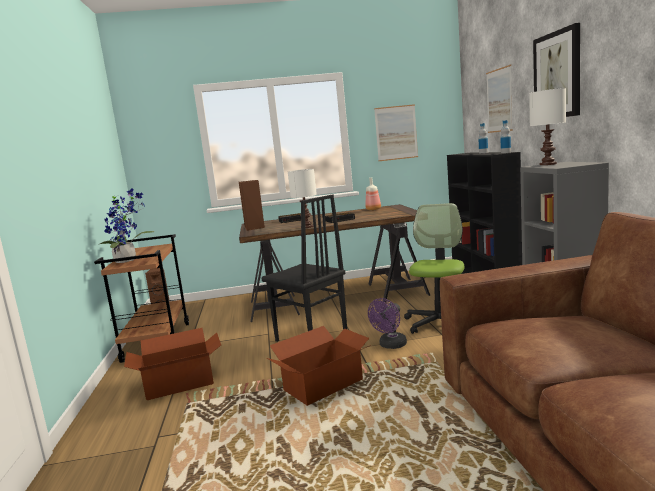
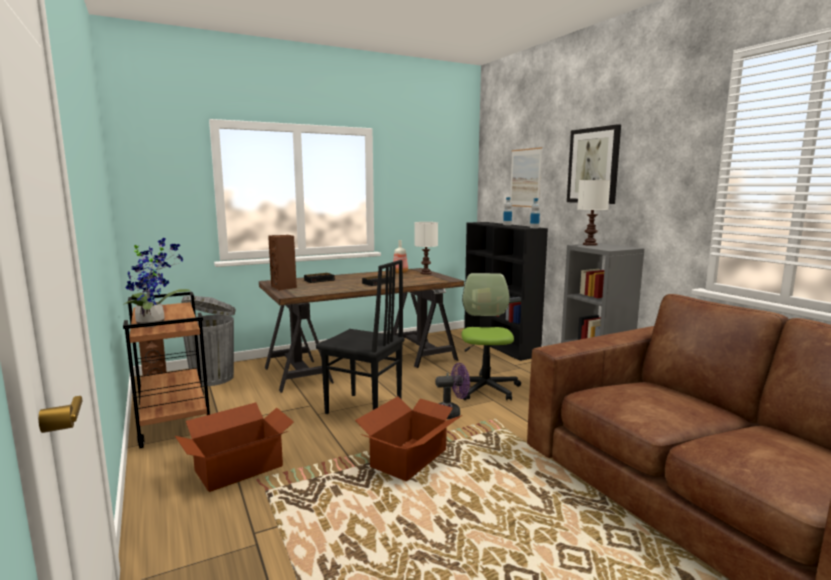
camera: 20 degrees left, 0 degrees up
white table lamp [288,169,317,228] -> white table lamp moved to [414,222,438,275]
purple fan [368,298,407,349] -> purple fan turned 120 degrees counterclockwise [435,363,470,419]
picture [374,104,418,161] -> none
none -> grey trash can [181,296,236,386]

